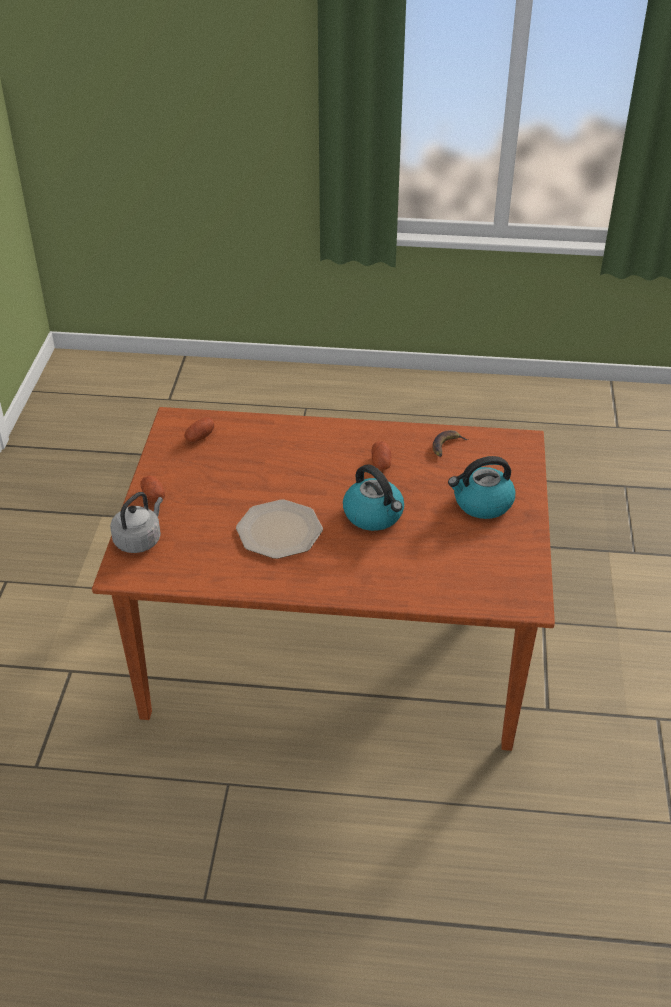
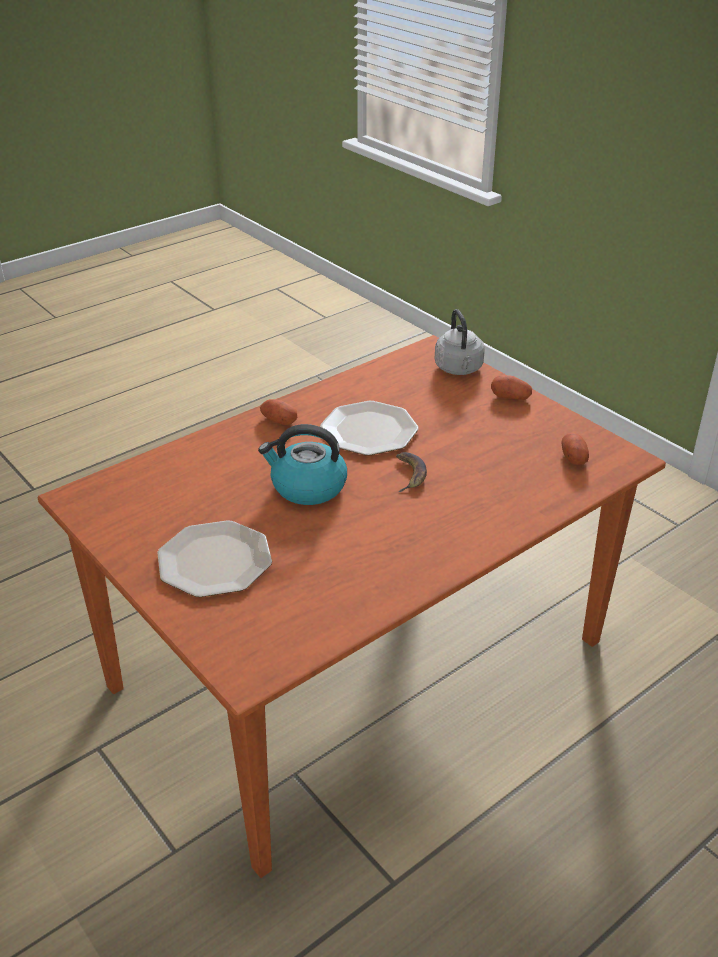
camera: 135 degrees right, 5 degrees down
potato [372,441,391,470] -> potato moved to [260,399,297,425]
banana [433,430,468,457] -> banana moved to [396,452,427,492]
kettle [448,456,516,519] -> plate [157,520,272,597]

